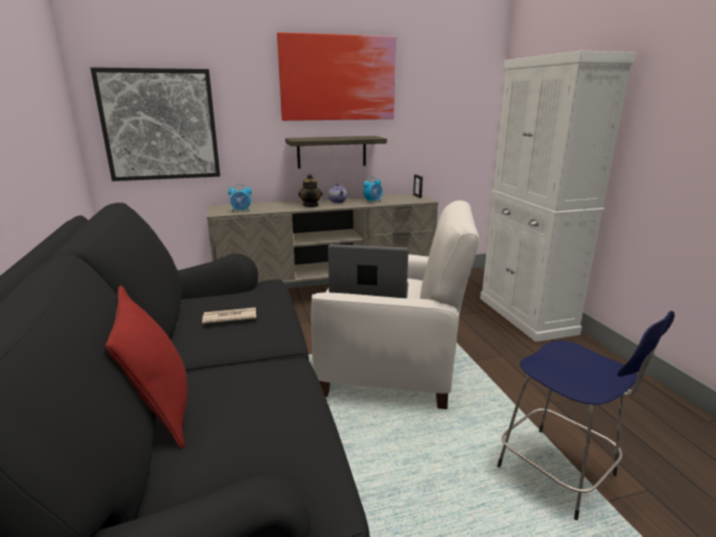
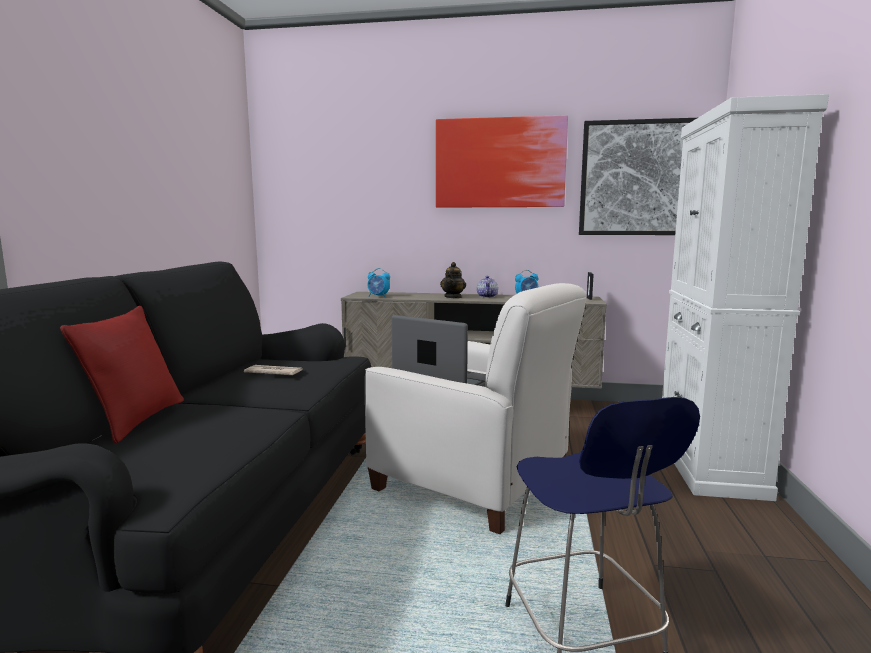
camera: 25 degrees right, 10 degrees down
picture [90,67,220,181] -> picture moved to [579,118,697,235]
shelf [285,136,387,168] -> none

